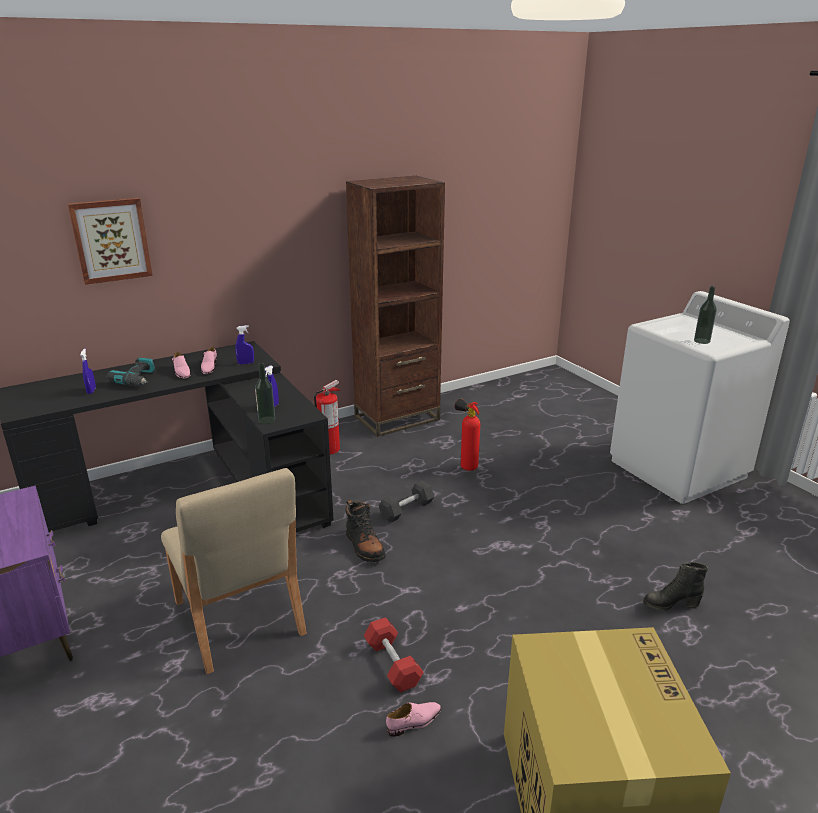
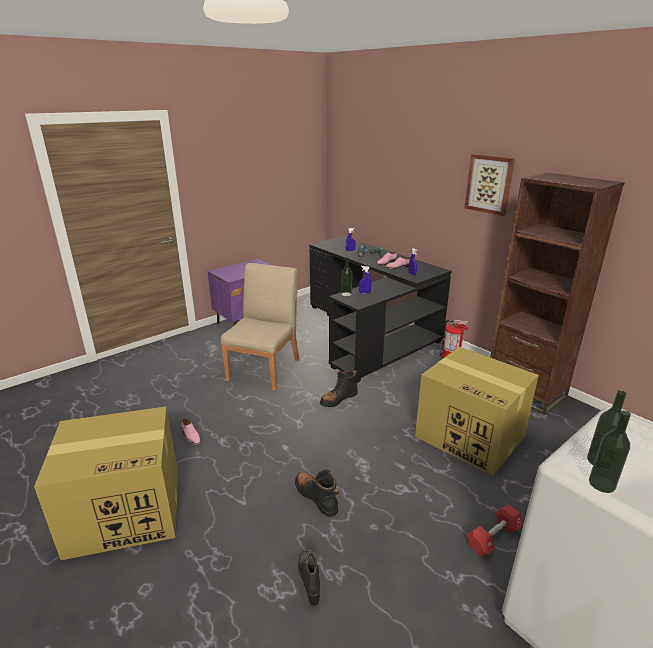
camera: 80 degrees right, 0 degrees up
picture [68,198,153,285] -> picture moved to [464,154,515,216]
beige chair [161,468,307,674] -> beige chair turned 150 degrees clockwise [221,263,299,390]
red dumbbell [364,617,424,693] -> red dumbbell moved to [466,504,524,557]
black dumbbell [379,480,434,523] -> none
fire extinguisher [455,398,480,471] -> cardboard box [415,347,539,476]
none -> black boot [295,469,339,517]
none -> bottle [589,410,631,493]

